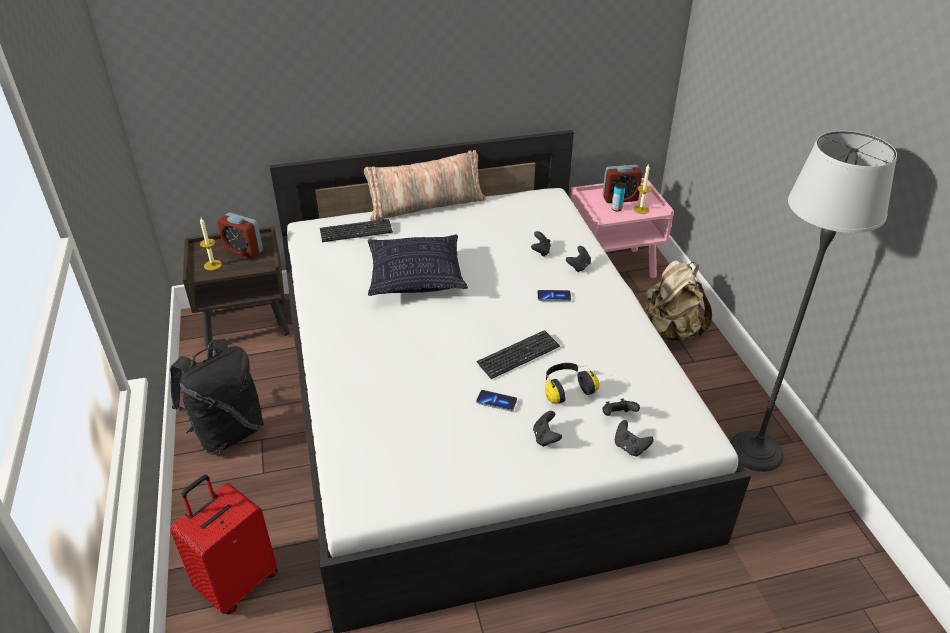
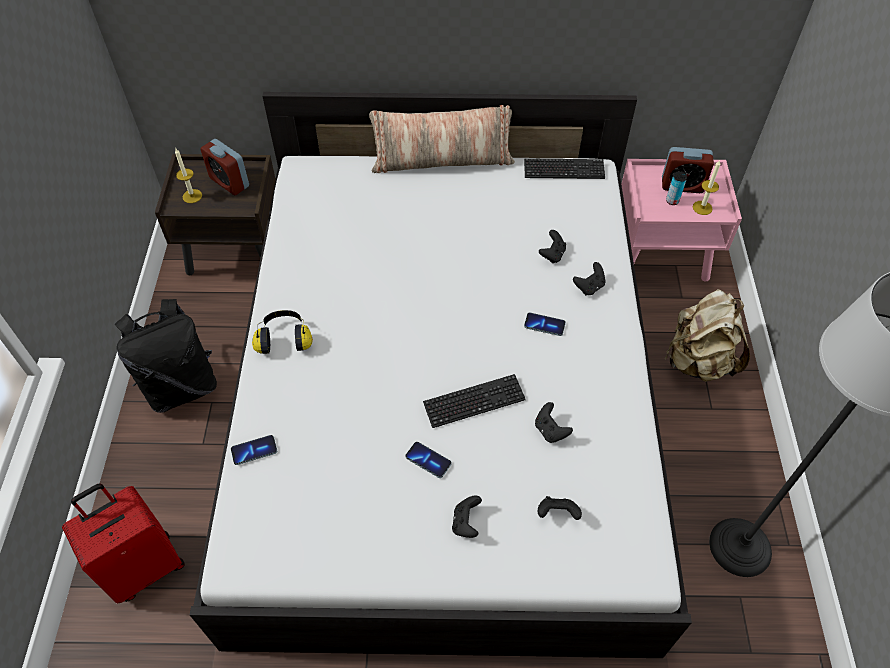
camera: 15 degrees right, 15 degrees up
keyboard [320,219,393,242] -> keyboard moved to [524,158,605,179]
pillow [368,235,468,296] -> none
headphones [545,363,600,403] -> headphones moved to [252,310,313,354]
black game controller [615,420,654,457] -> black game controller moved to [535,402,573,443]
none -> phone [231,435,277,465]

